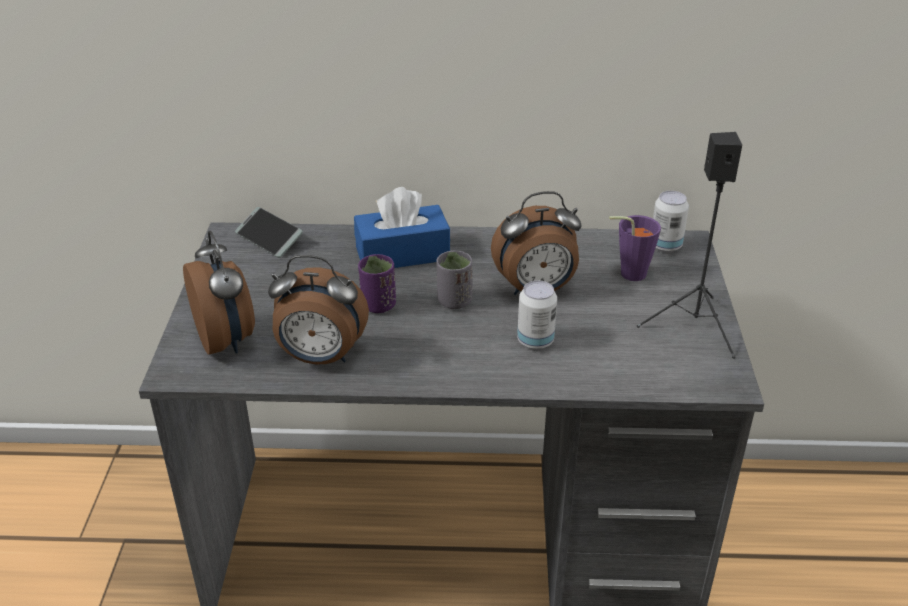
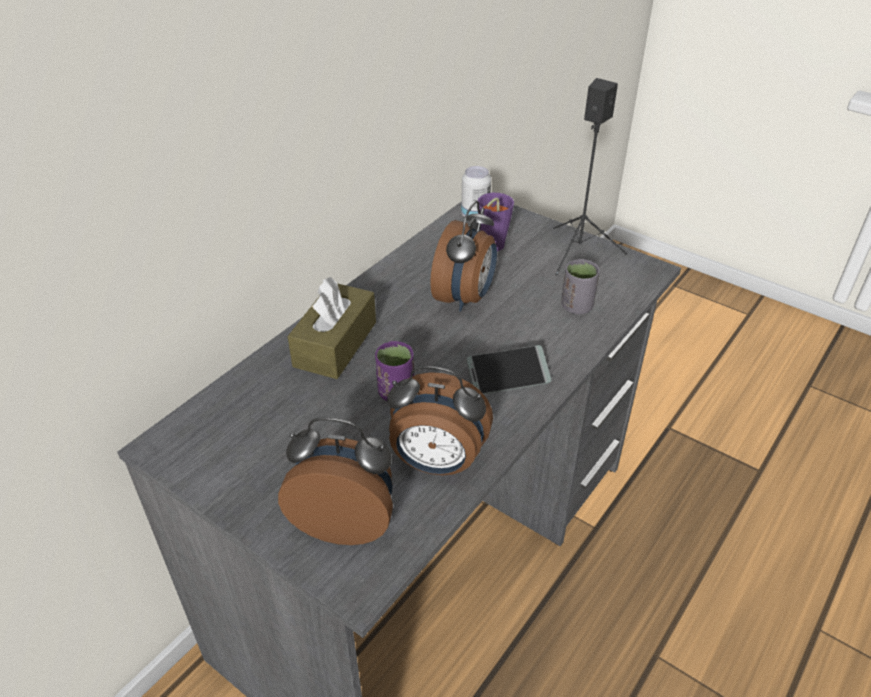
camera: 55 degrees left, 5 degrees up
phone [235,207,303,258] -> phone moved to [466,345,552,394]
alarm clock [268,255,369,364] -> alarm clock turned 60 degrees clockwise [387,366,493,475]
blue tissue box [354,187,450,268] -> brown tissue box [287,277,376,379]
grey cup [436,250,472,309] -> grey cup moved to [561,259,600,314]
can [517,281,557,349] -> none

